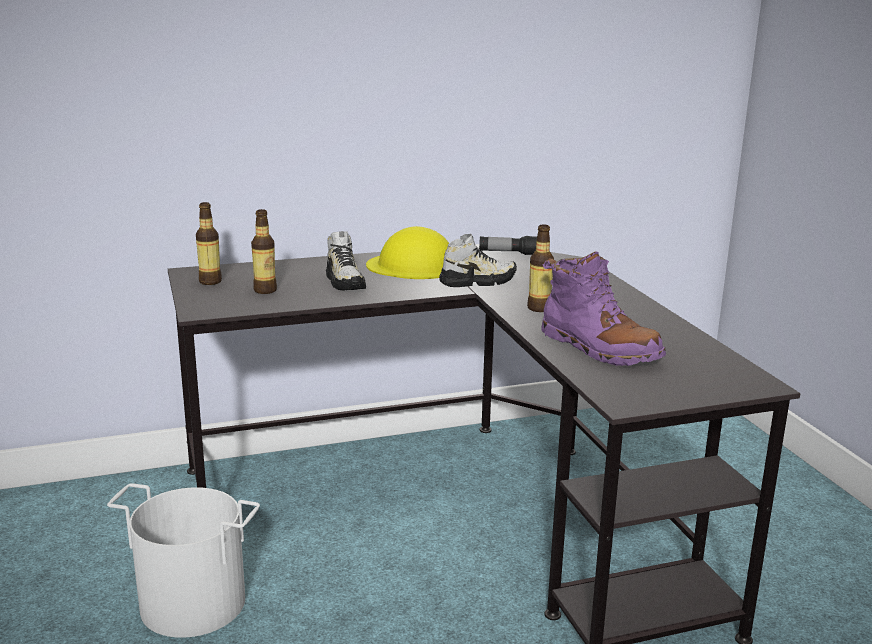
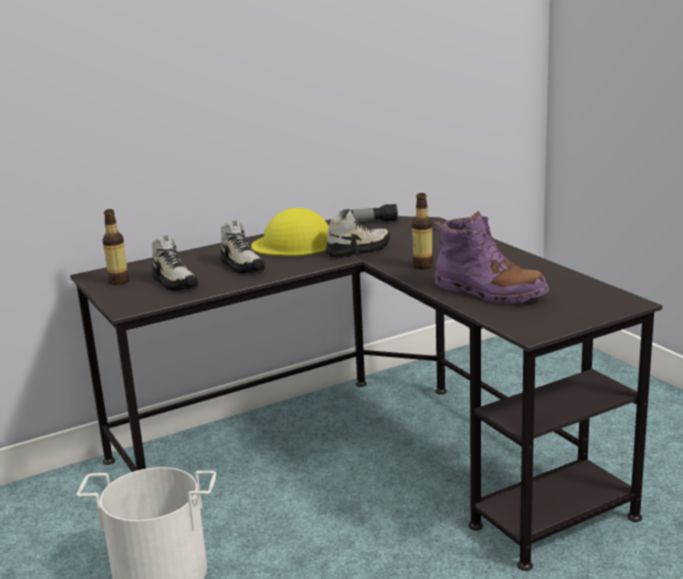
camera: 10 degrees left, 0 degrees up
bottle [251,209,277,294] -> shoe [152,235,198,291]

